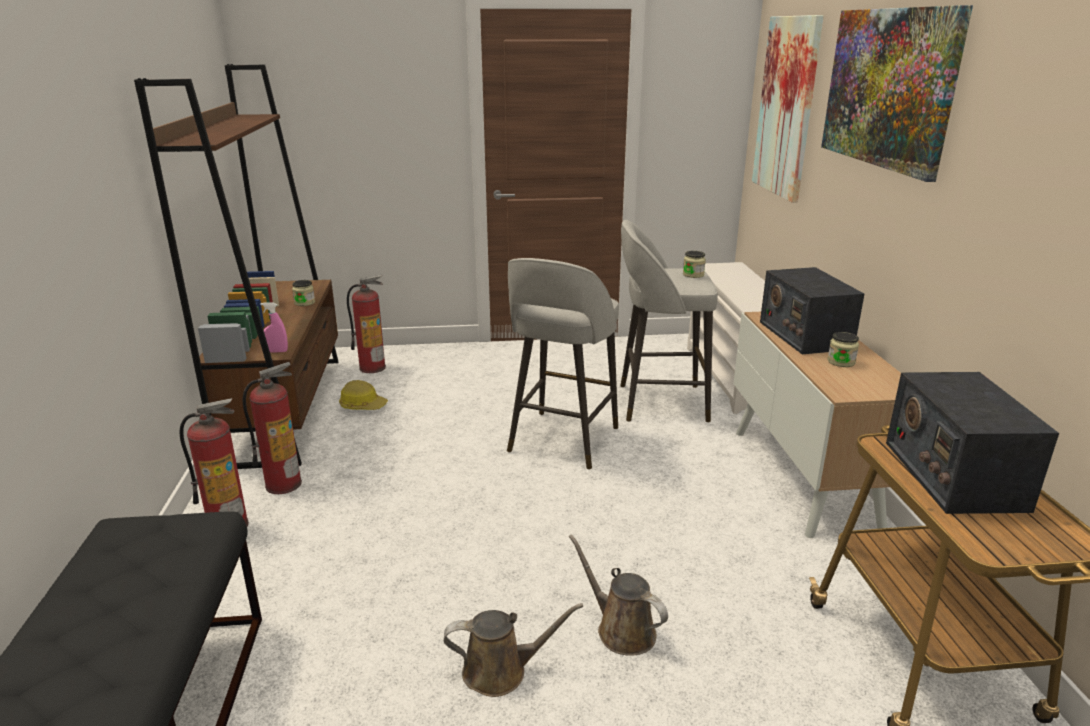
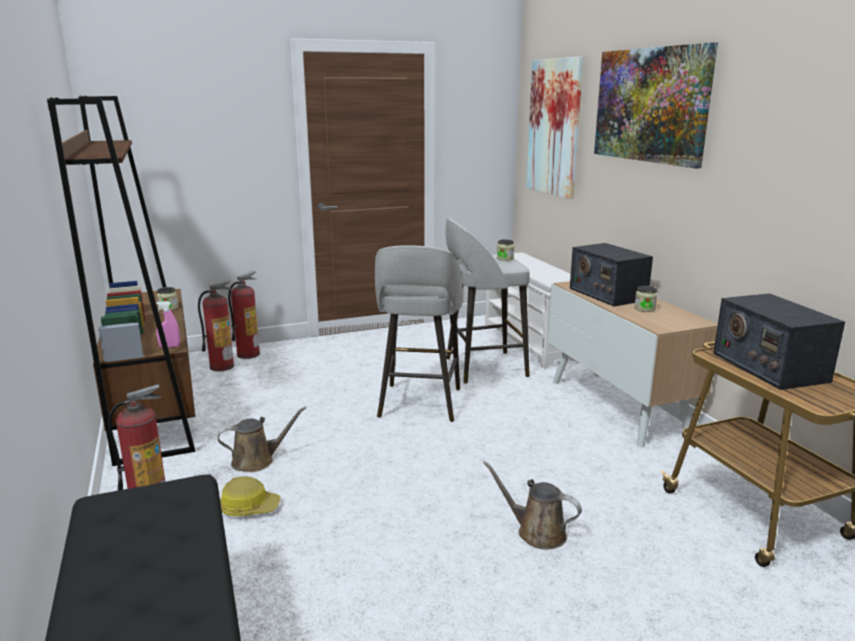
camera: 15 degrees left, 5 degrees down
fire extinguisher [243,362,302,494] -> fire extinguisher moved to [228,271,260,359]
hard hat [339,380,388,410] -> hard hat moved to [220,476,281,516]
brown watering can [444,603,583,697] -> brown watering can moved to [217,406,306,472]

